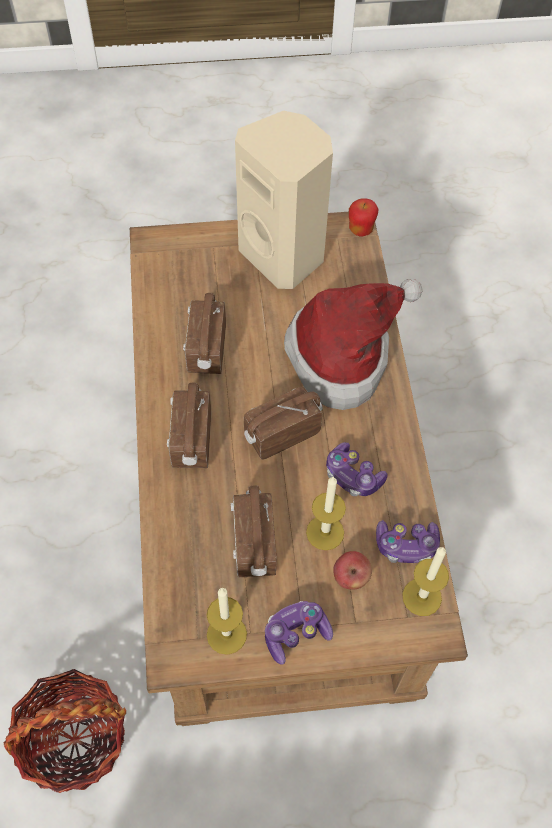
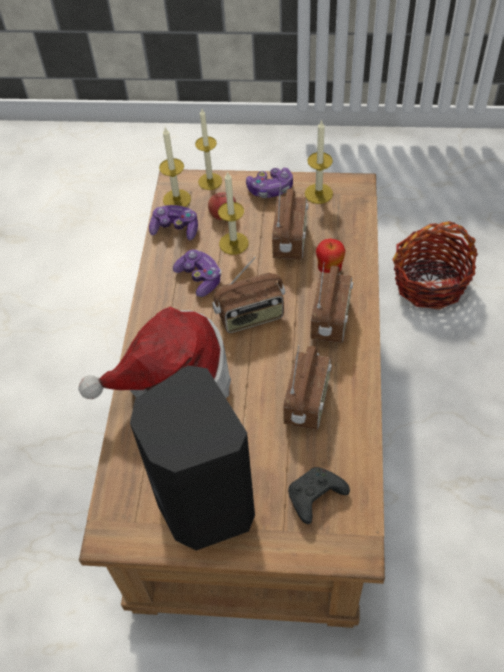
camera: 165 degrees left, 5 degrees down
beige speaker [235,111,333,289] -> black speaker [130,365,255,550]
apple [349,198,378,236] -> apple moved to [316,239,345,273]
none -> candle [195,109,222,190]
none -> black game controller [288,467,350,524]

